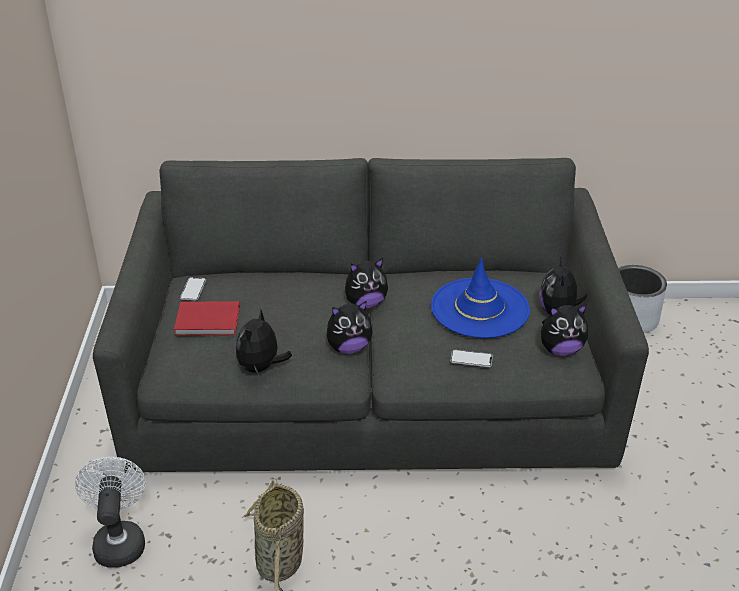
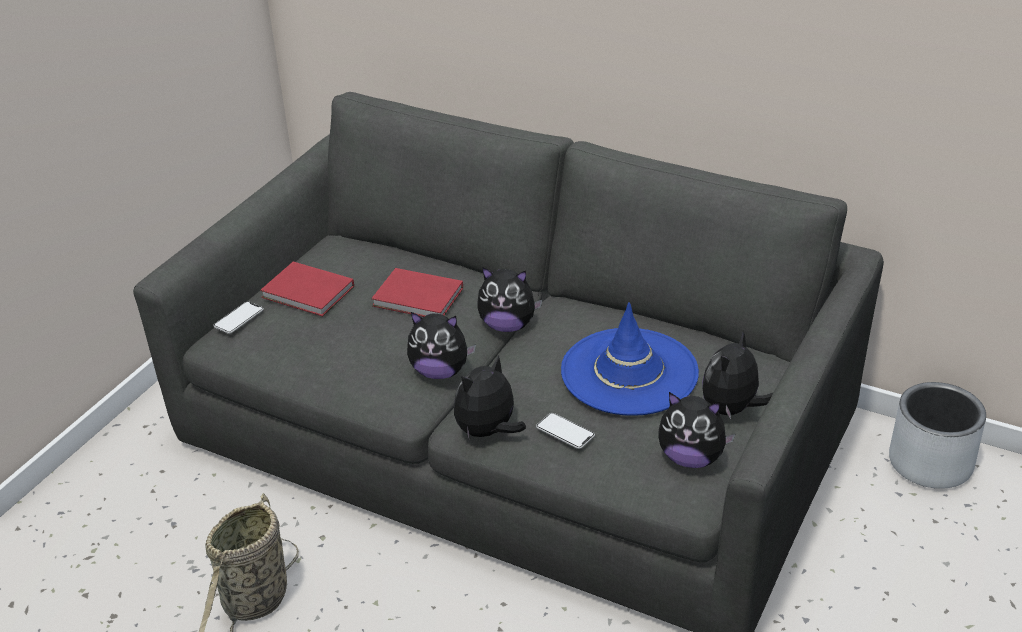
camera: 30 degrees right, 0 degrees up
white fan [75,457,146,568] -> none
phone [180,277,206,301] -> phone moved to [213,301,264,334]
plush toy [236,308,292,375] -> plush toy moved to [454,355,526,442]
none -> red book [371,268,463,317]

